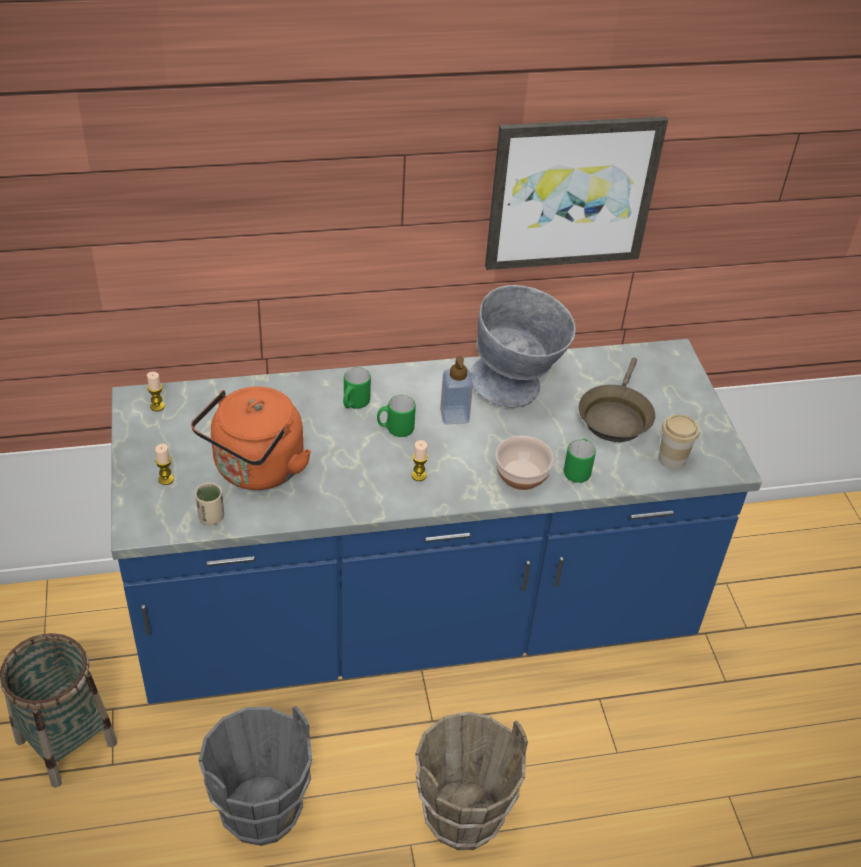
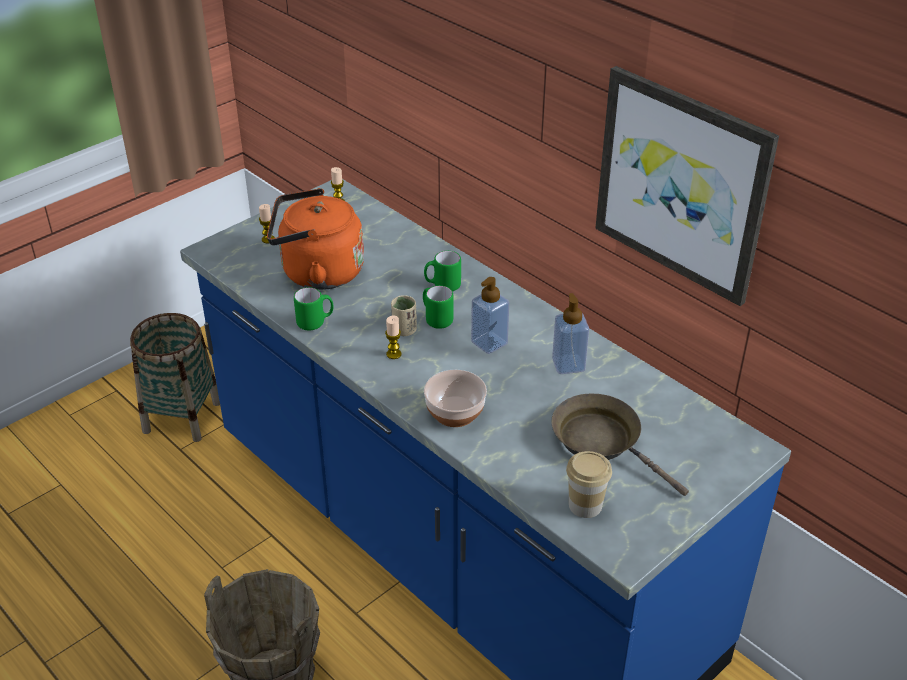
camera: 60 degrees right, 5 degrees down
beige cup [195,483,224,525] -> beige cup moved to [391,295,417,336]
grey bucket [199,706,312,846] -> none
grey bowl [470,285,576,408] -> soap dispenser [552,293,589,374]
green mug [564,439,596,483] -> green mug moved to [294,287,334,331]
brown frying pan [578,358,656,442] -> brown frying pan turned 60 degrees clockwise [551,394,689,496]

